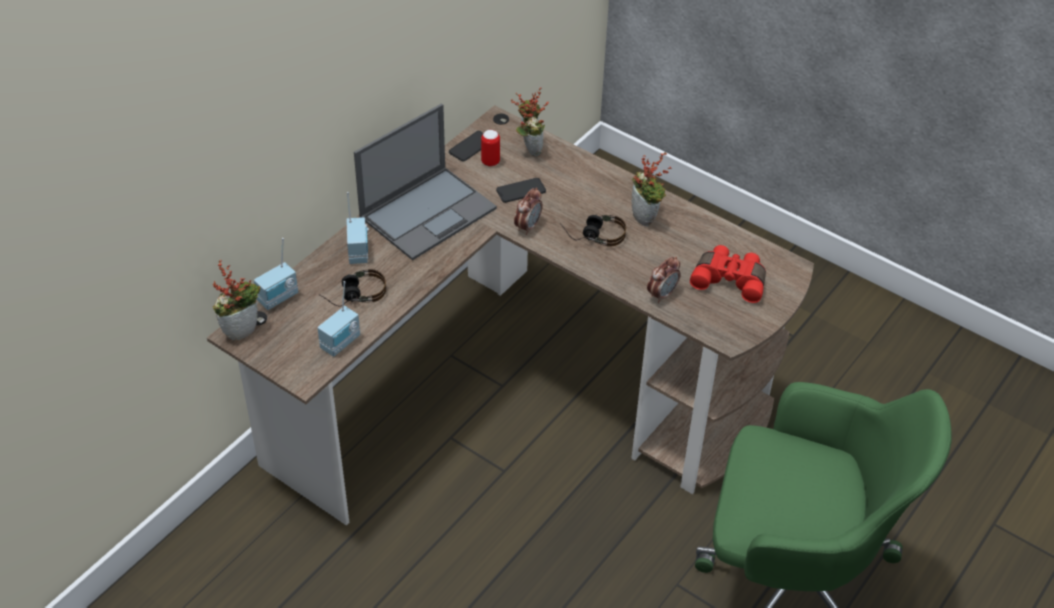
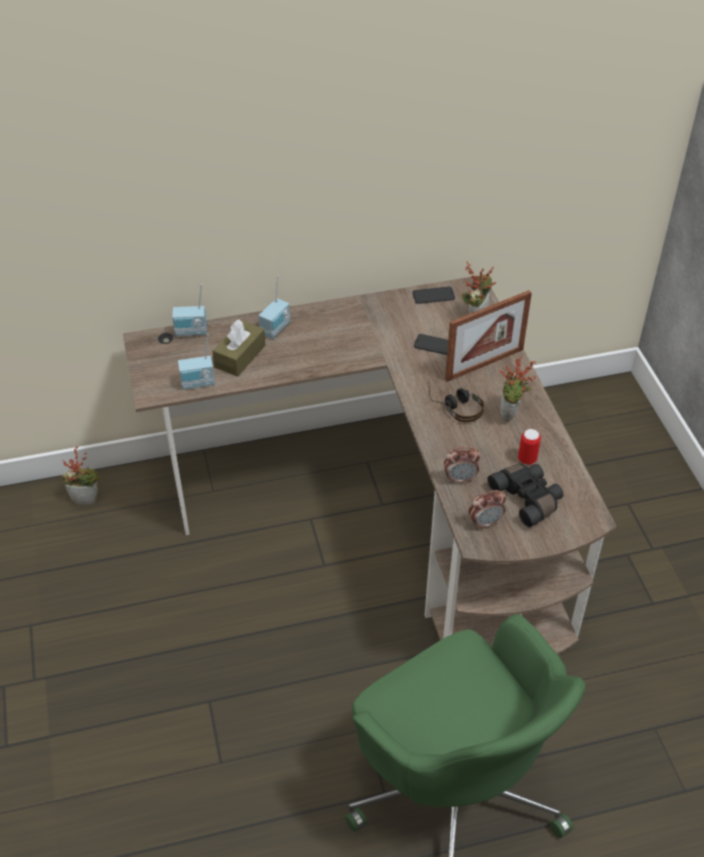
camera: 40 degrees right, 0 degrees up
potted plant [213,260,260,341] -> potted plant moved to [62,447,100,505]
headphones [319,269,386,307] -> brown tissue box [212,319,266,377]
laptop [354,104,497,260] -> none
can [481,130,500,166] -> can moved to [518,429,541,465]
alarm clock [514,188,543,235] -> alarm clock moved to [468,490,506,530]
red binoculars [690,245,766,303] -> black binoculars [487,464,563,527]
none -> picture frame [445,290,532,382]

